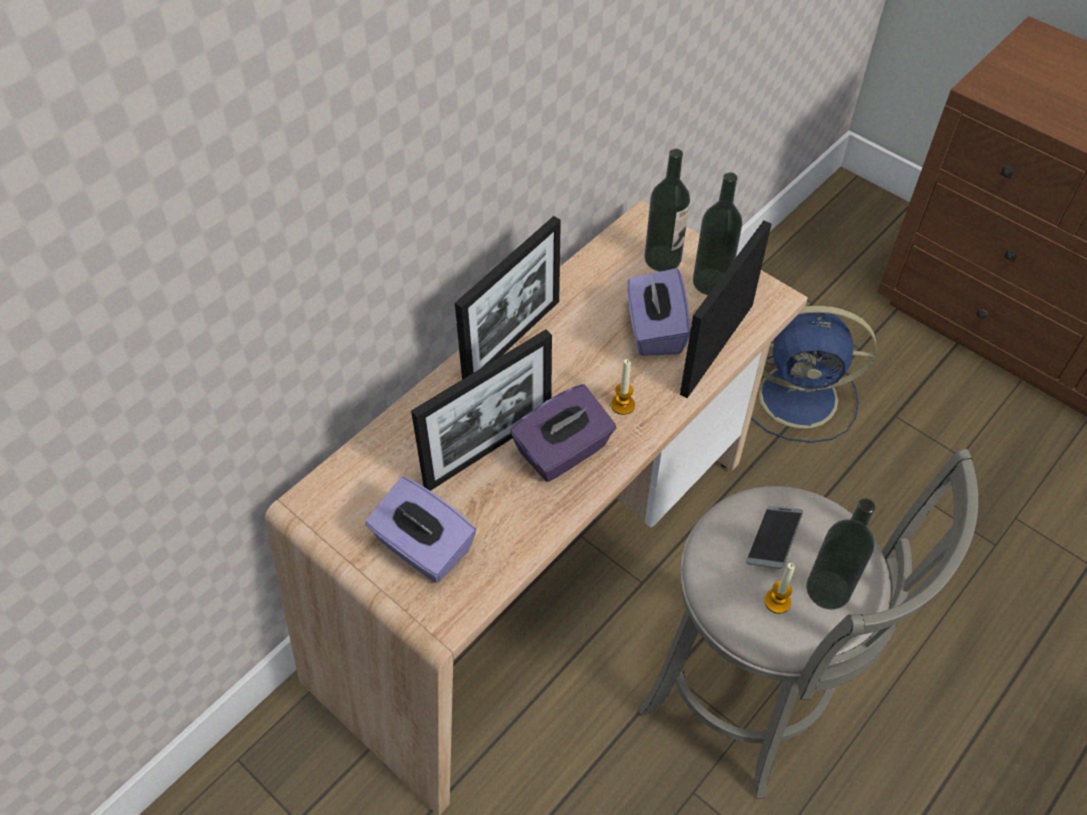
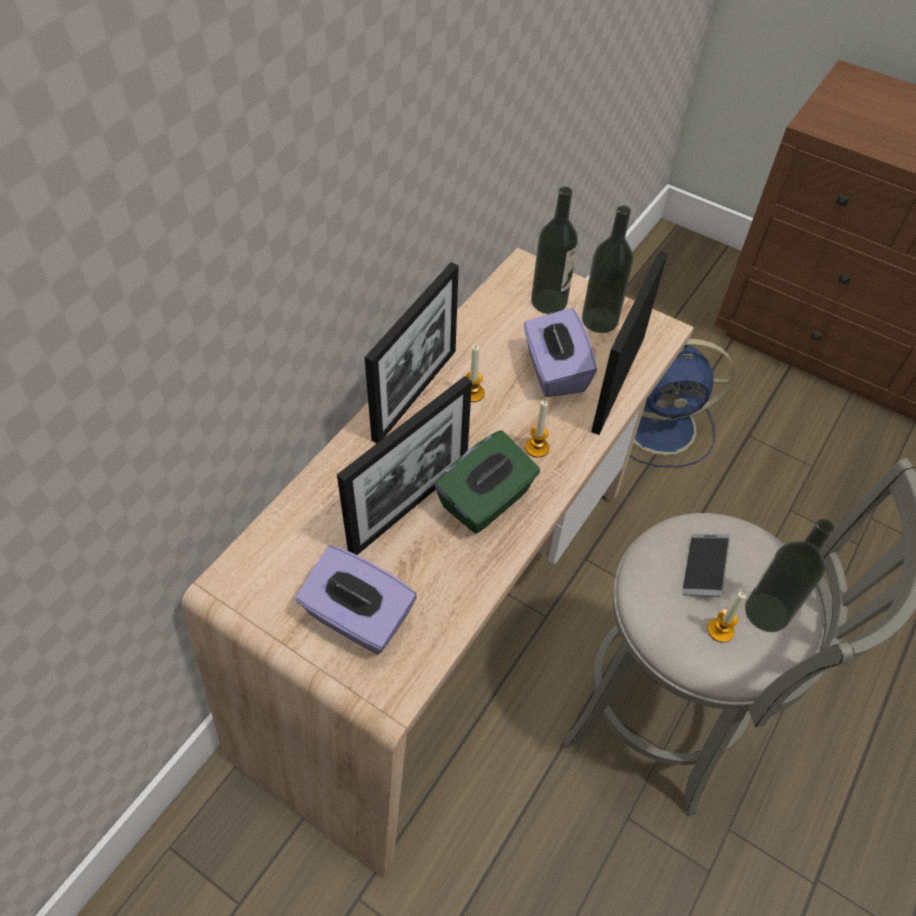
camera: 10 degrees left, 0 degrees up
purple tissue box [510,384,616,482] -> green tissue box [434,430,540,534]
none -> candle [465,345,485,402]

